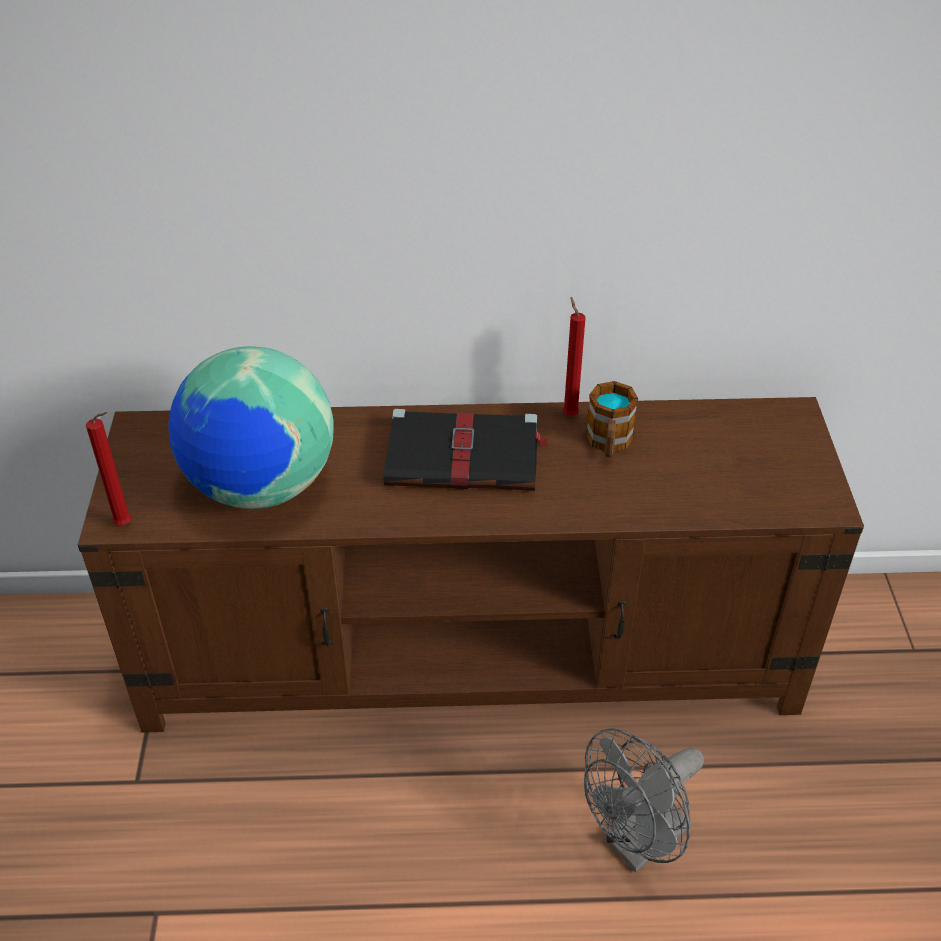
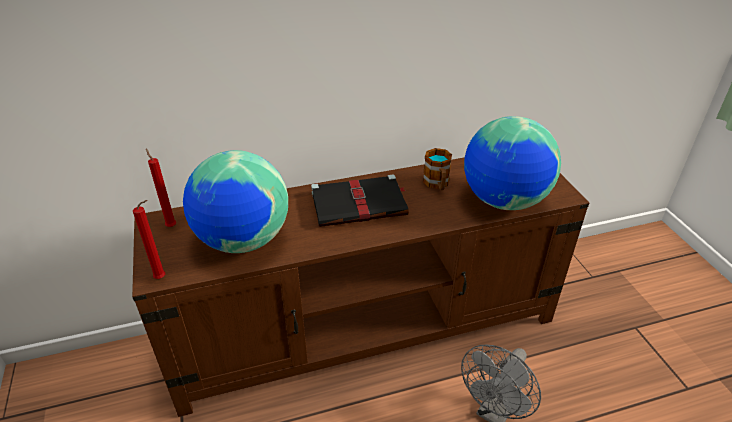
camera: 15 degrees left, 5 degrees down
red candle [562,297,585,416] -> red candle moved to [146,149,176,227]
none -> globe [464,116,561,210]

